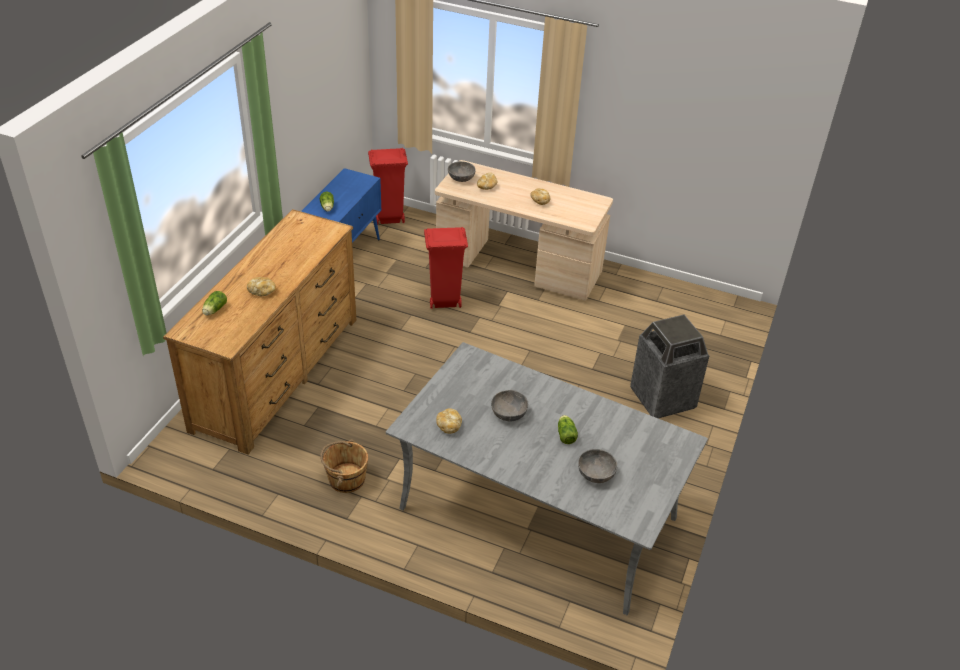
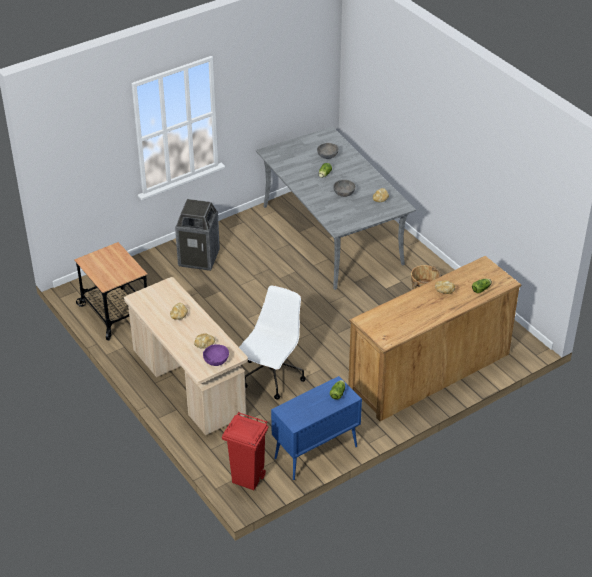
camera: 145 degrees left, 0 degrees up
red trash can [424,227,468,309] -> white office chair [239,285,306,400]
grey bowl [448,161,476,182] -> purple bowl [203,344,229,366]
none -> cart [74,242,148,340]

